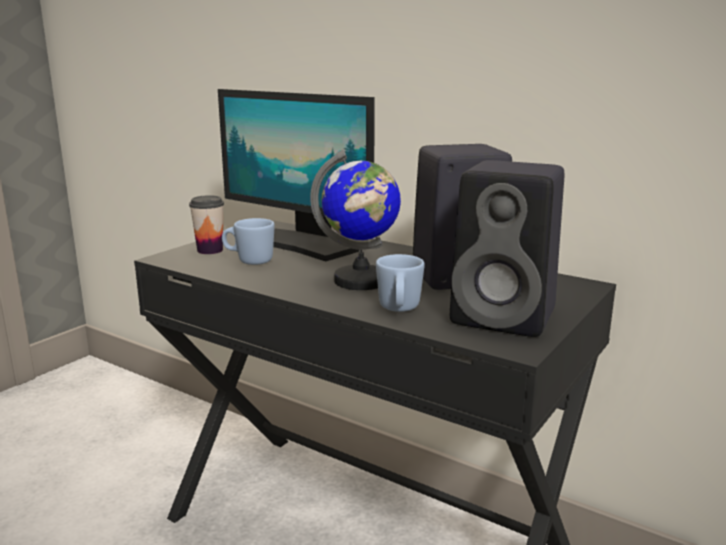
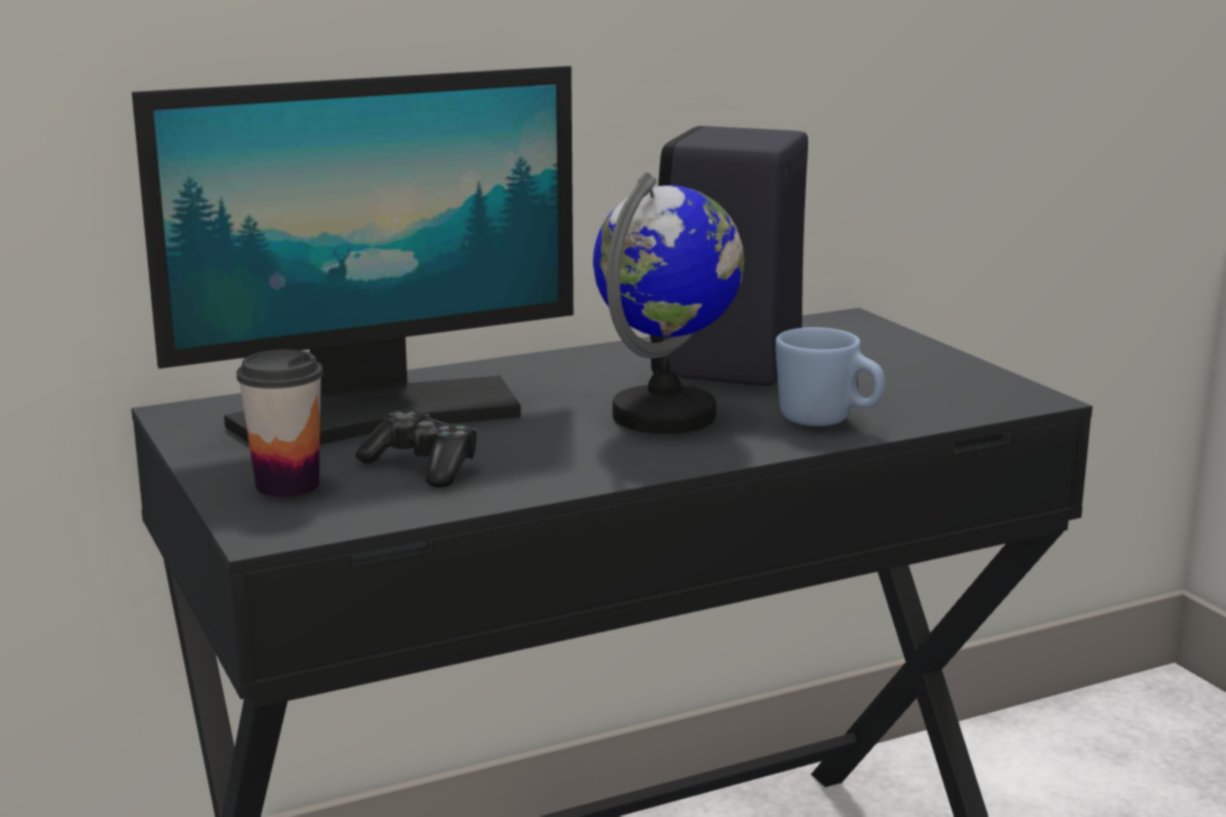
camera: 60 degrees left, 0 degrees up
blue mug [222,218,275,265] -> game controller [356,410,478,488]
black speaker [450,160,565,337] -> none

